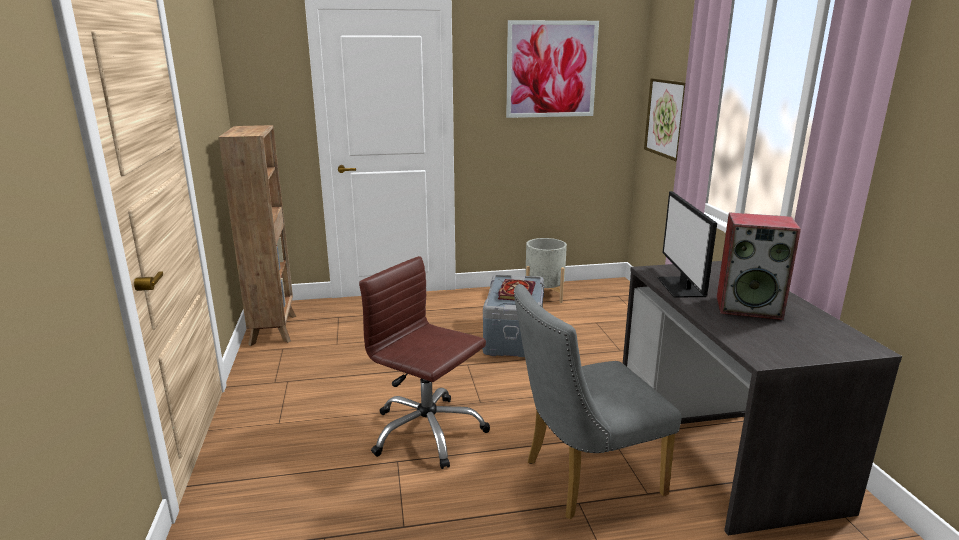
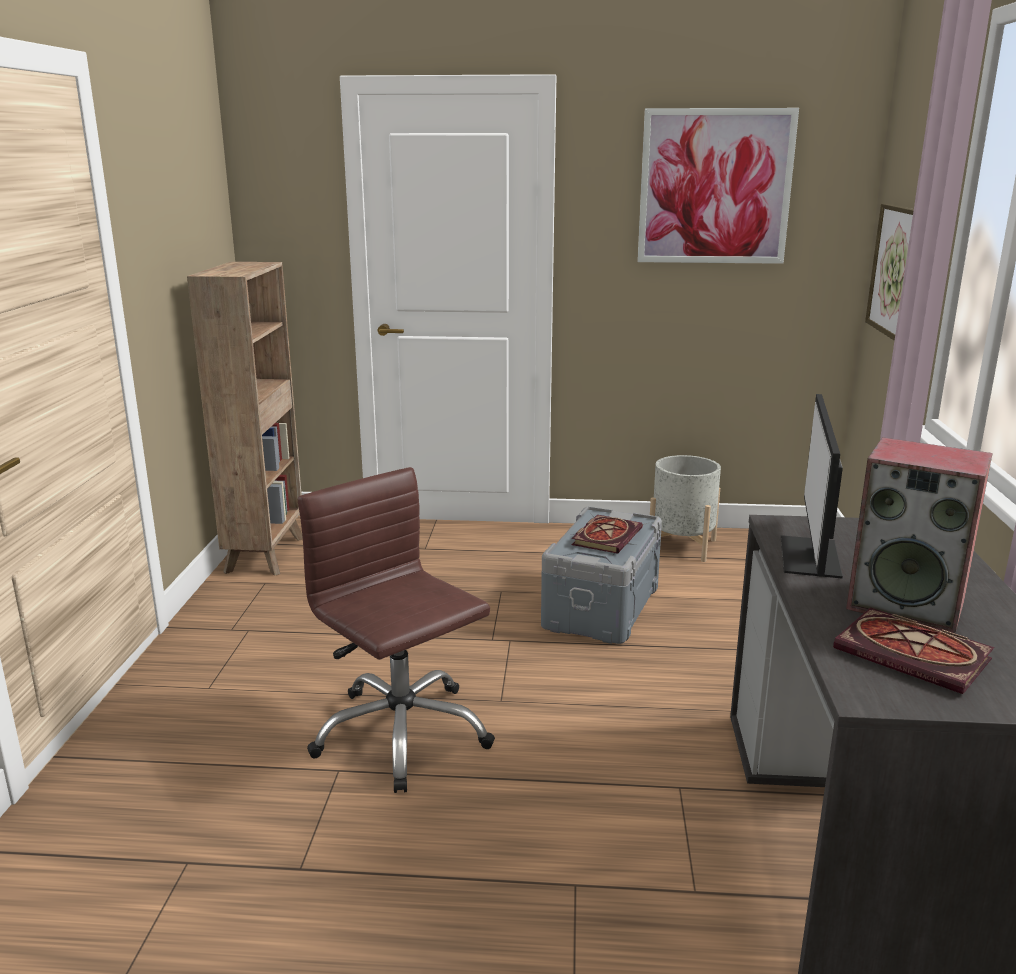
camera: 15 degrees right, 0 degrees up
grey chair [514,284,681,520] -> none
none -> book [833,608,994,694]

